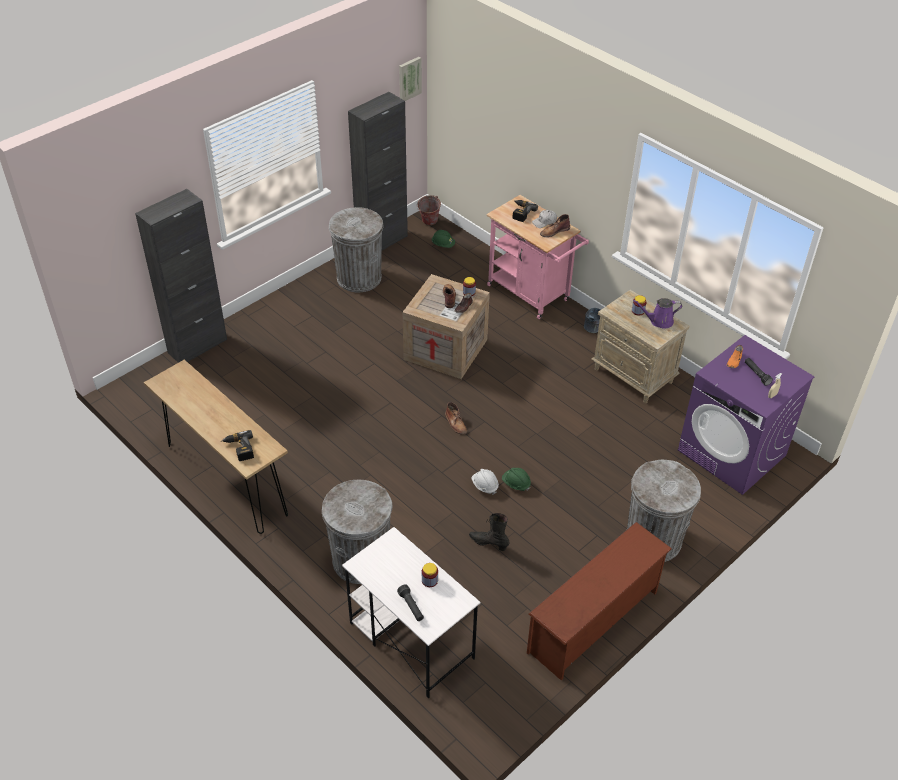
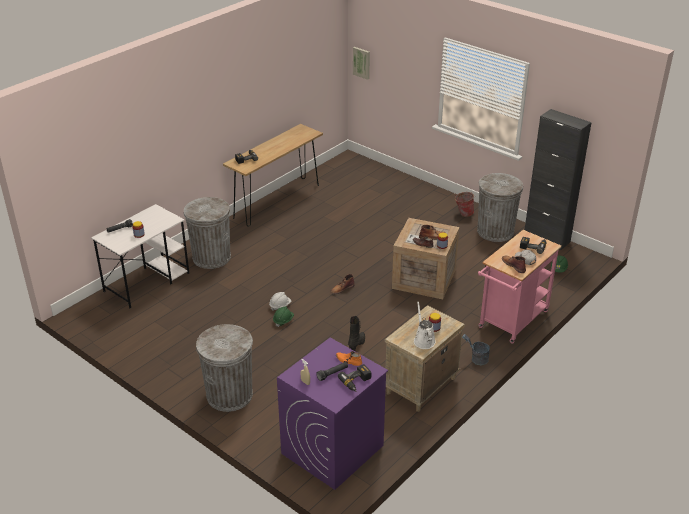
camera: 85 degrees right, 10 degrees down
black cabinet [135,189,227,363] -> none
picture [399,57,422,101] -> picture moved to [353,47,370,80]
bucket [416,195,441,225] -> bucket moved to [455,192,475,217]
black boot [469,513,510,551] -> black boot moved to [348,316,365,351]
brown shoe rack [527,522,672,680] -> none
purple watering can [633,298,682,329] -> white watering can [414,301,436,349]
none -> power drill [338,364,371,392]

